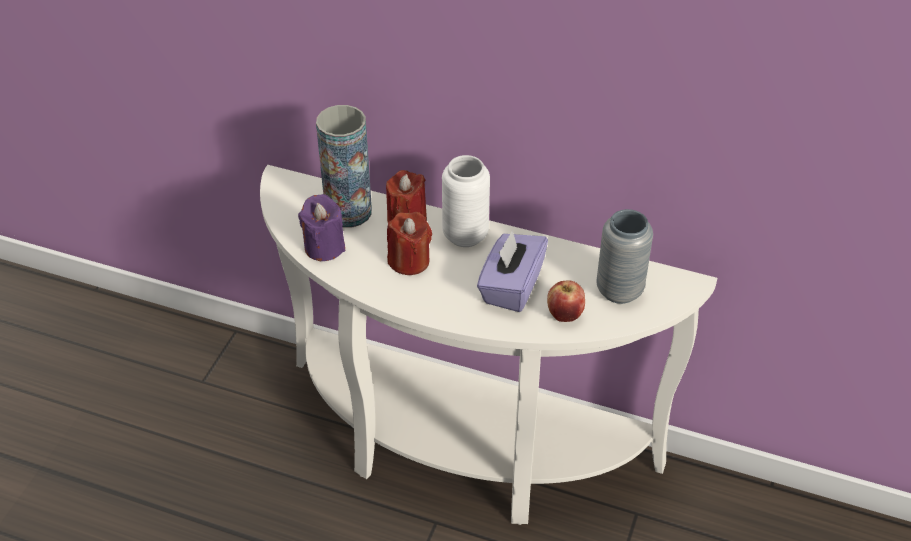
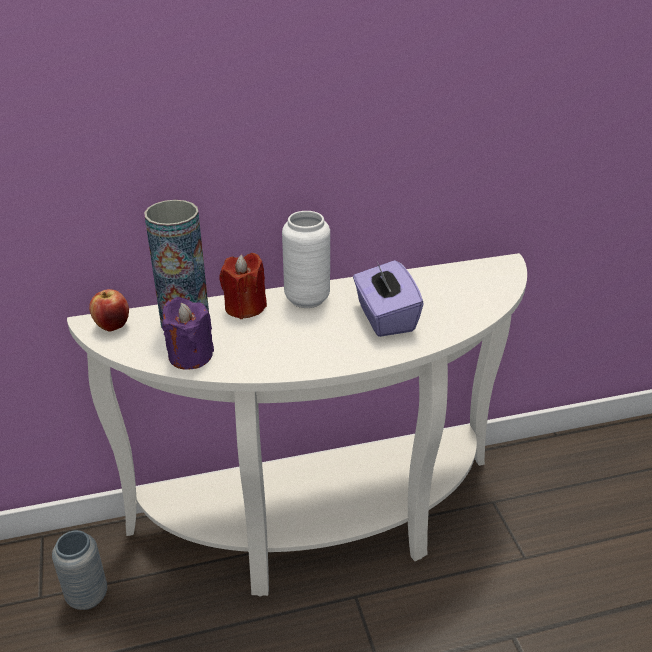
camera: 35 degrees left, 10 degrees down
red candle [387,212,432,275] -> none
apple [547,281,585,322] -> apple moved to [89,289,129,332]
grey vase [597,209,653,304] -> grey vase moved to [52,530,107,610]

